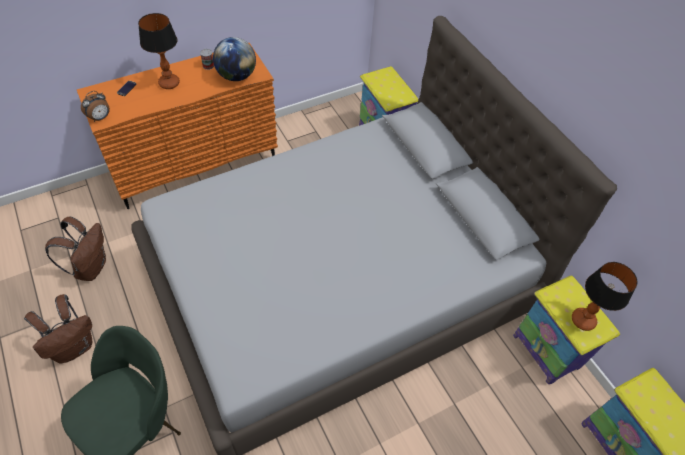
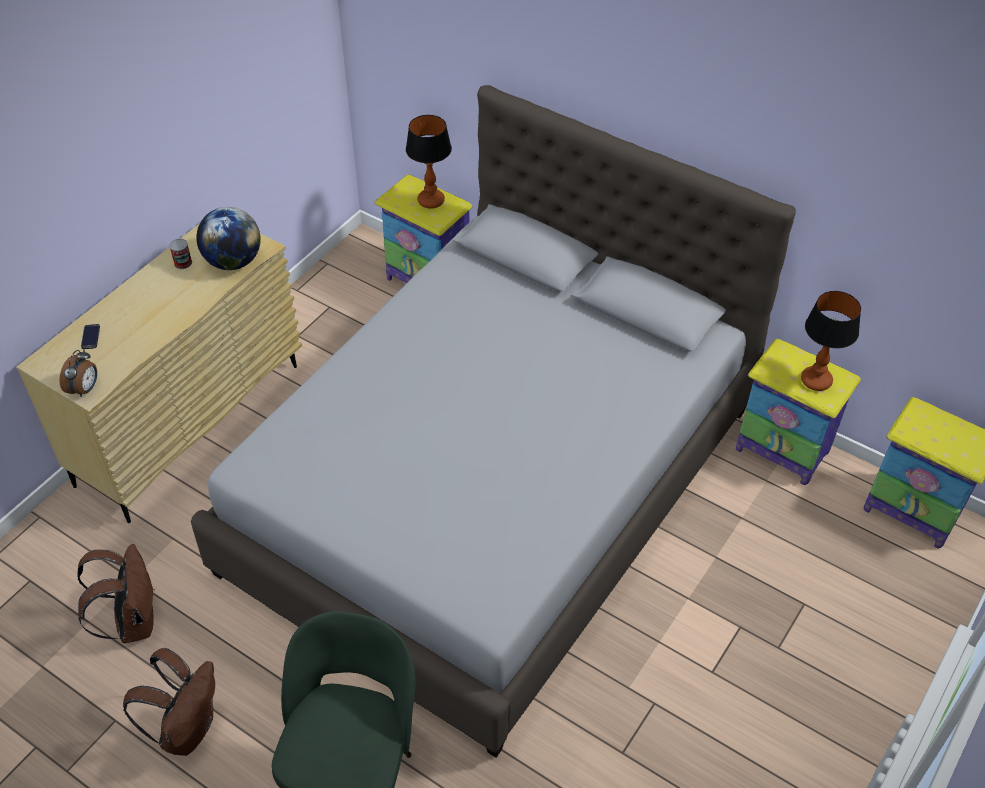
camera: 25 degrees left, 5 degrees down
orange dresser [77,43,278,209] -> beige dresser [16,224,302,523]
table lamp [138,13,180,89] -> table lamp moved to [406,115,452,208]

